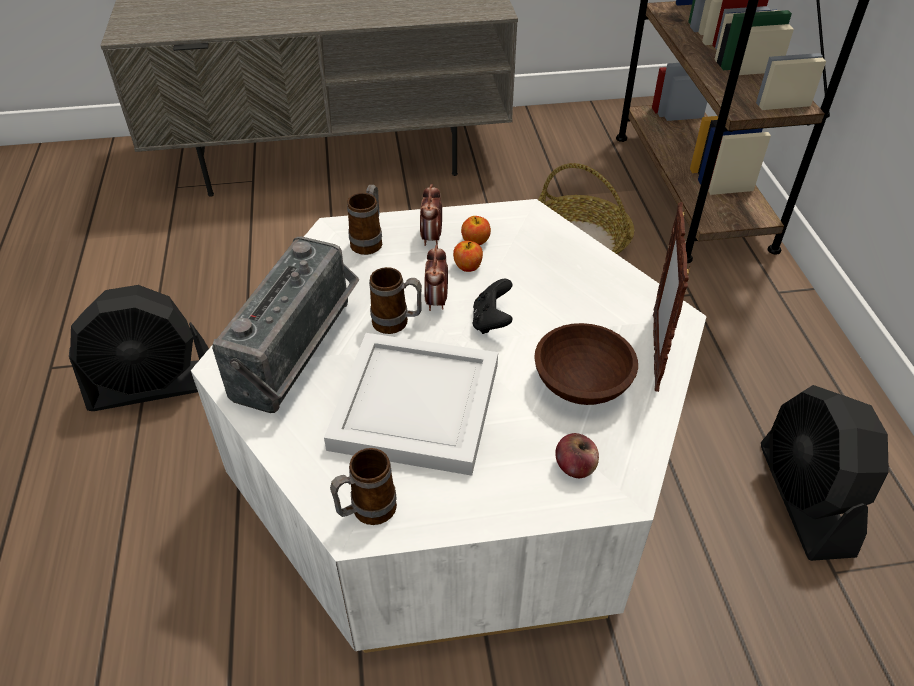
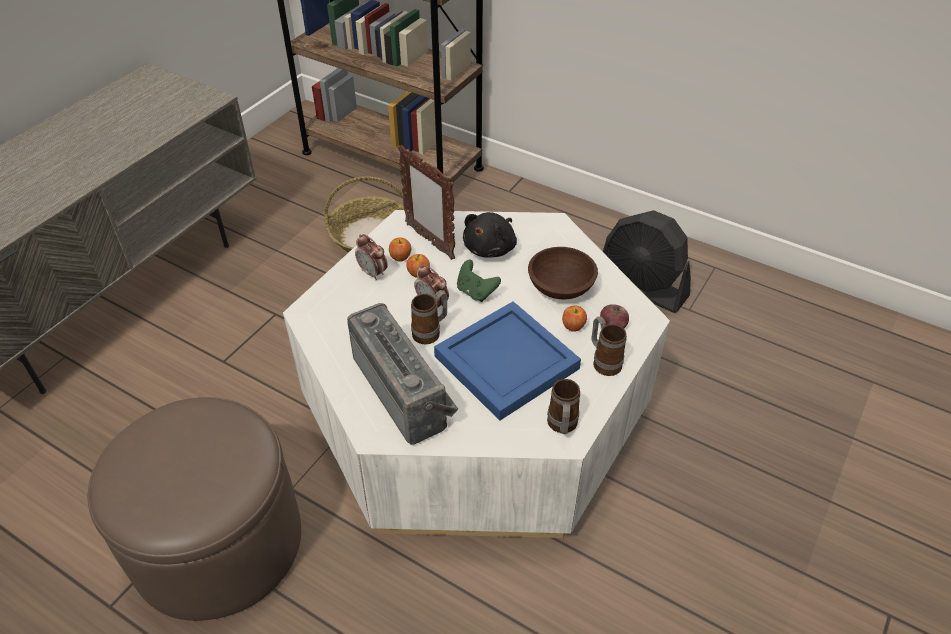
camera: 50 degrees left, 0 degrees up
black fan [69,285,209,411] -> brown ottoman [88,397,301,621]
white tray [324,333,498,476] -> blue tray [434,301,581,421]
mug [347,185,382,255] -> mug moved to [591,317,627,376]
black game controller [472,279,513,334] -> green game controller [457,260,501,302]
picture frame [653,202,690,392] -> picture frame moved to [398,145,455,260]
none -> black plush toy [463,212,517,258]
none -> apple [562,306,587,332]

